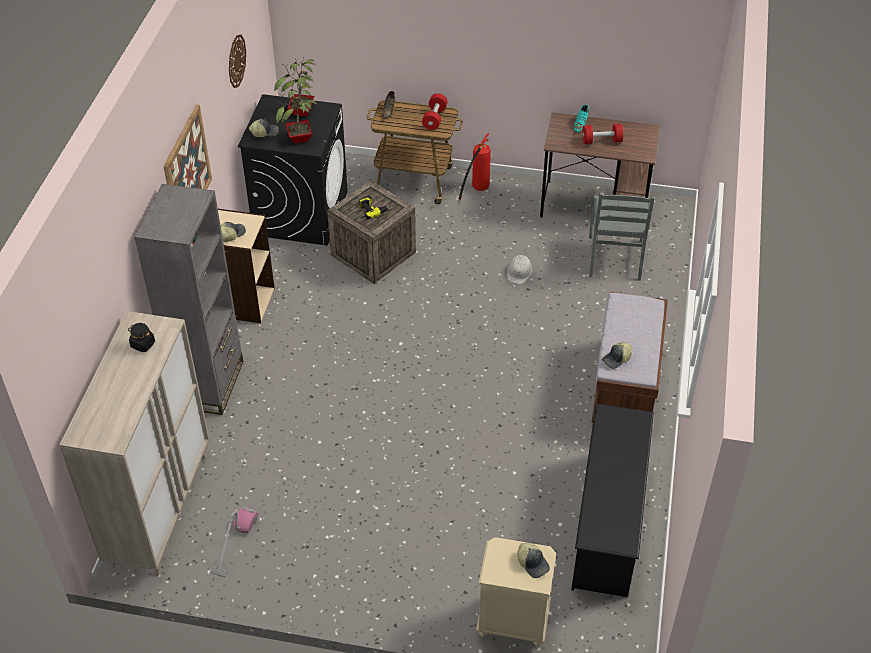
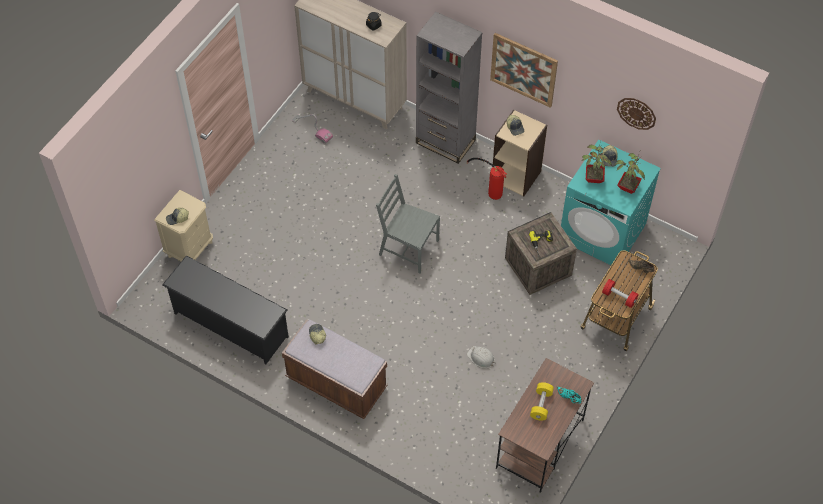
camera: 110 degrees right, 10 degrees up
black washing machine [238,94,348,246] -> turquoise washing machine [561,139,661,269]
fire extinguisher [458,133,491,204] -> fire extinguisher moved to [466,158,507,200]
red dumbbell [582,124,623,144] -> yellow dumbbell [530,382,554,421]
grey chair [589,193,654,281] -> grey chair moved to [376,174,440,274]

